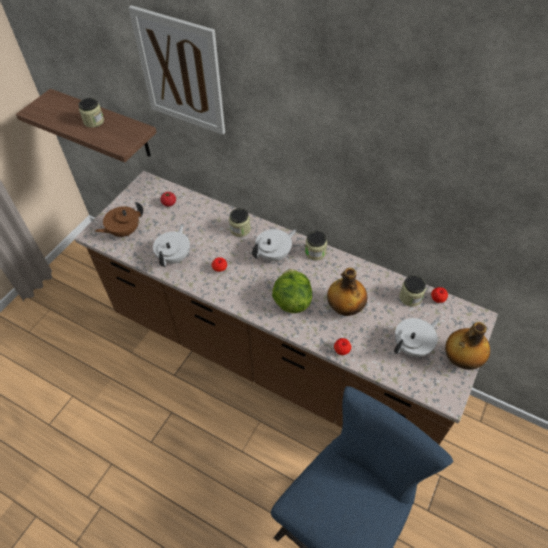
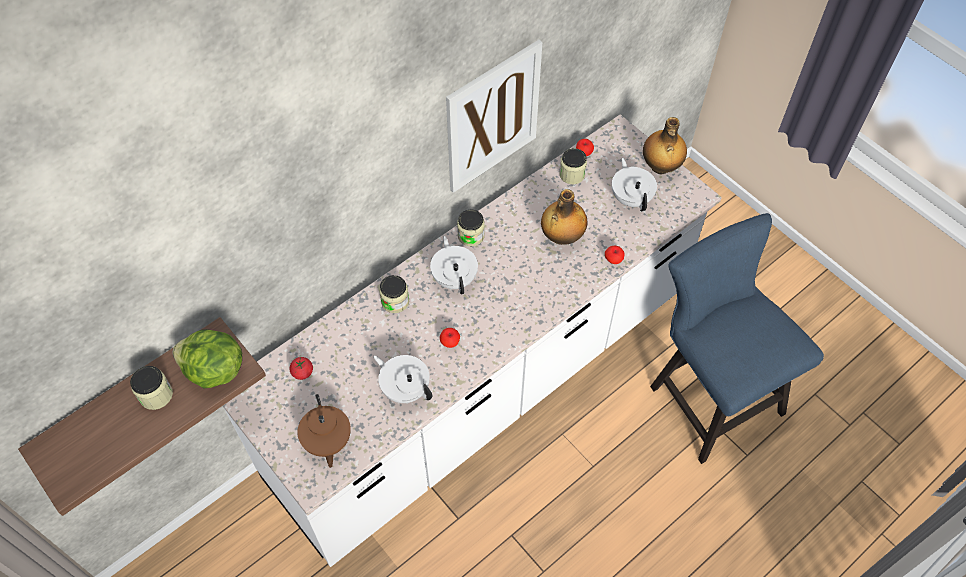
camera: 70 degrees left, 5 degrees up
brown counter [75,171,498,445] -> white counter [223,115,722,567]
picture [128,5,225,135] -> picture moved to [446,40,542,193]
lettuce [272,269,312,313] -> lettuce moved to [173,329,242,389]

